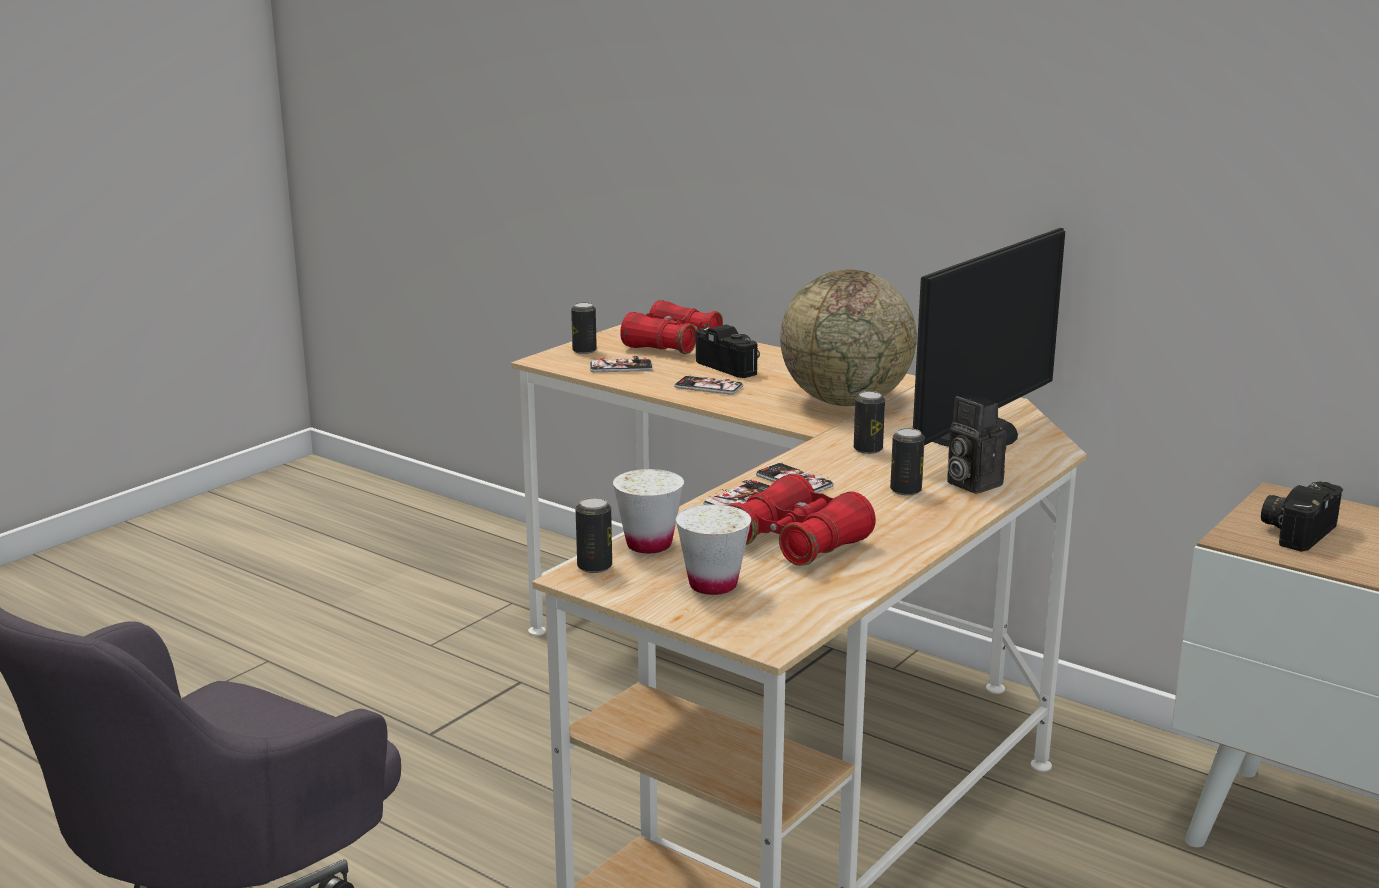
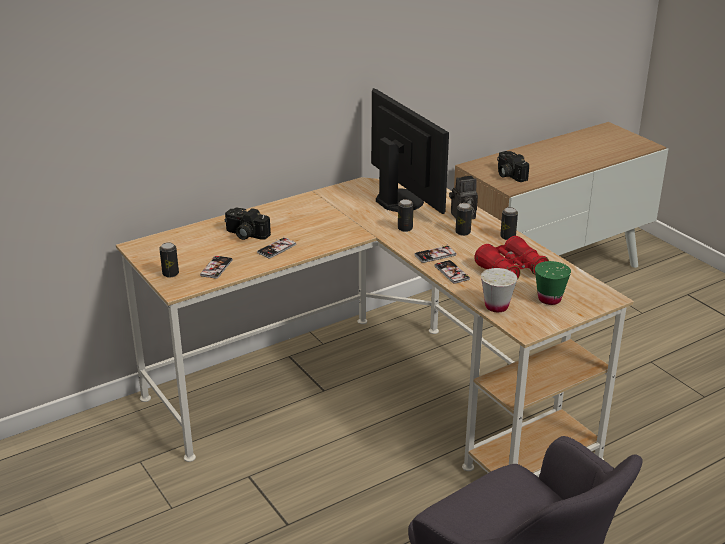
camera: 70 degrees left, 10 degrees up
can [575,497,612,573] -> can moved to [500,207,518,240]
red binoculars [620,300,723,354] -> none
white cup [676,504,751,595] -> green cup [535,261,571,305]
camera [696,324,760,378] -> camera turned 135 degrees counterclockwise [225,208,271,240]
globe [780,269,917,406] -> none

